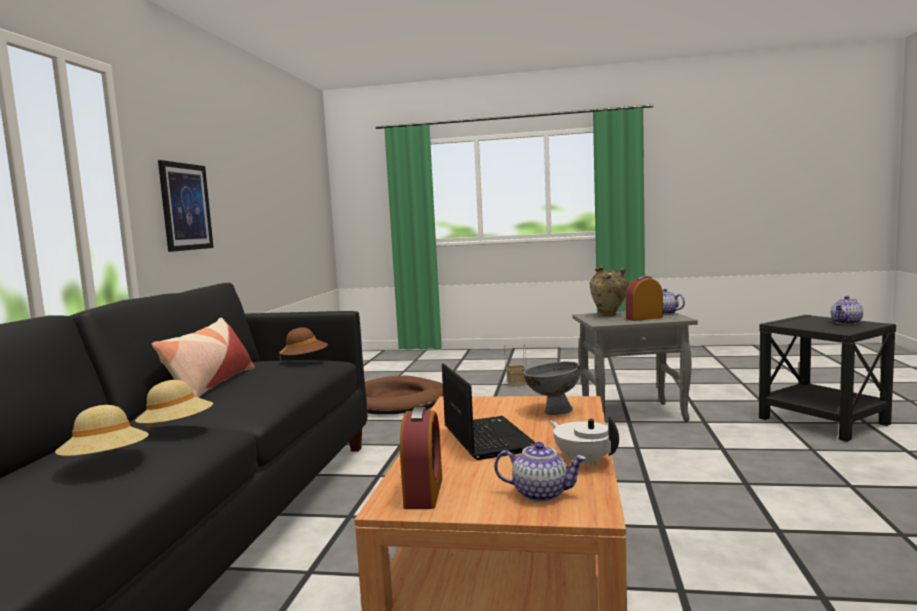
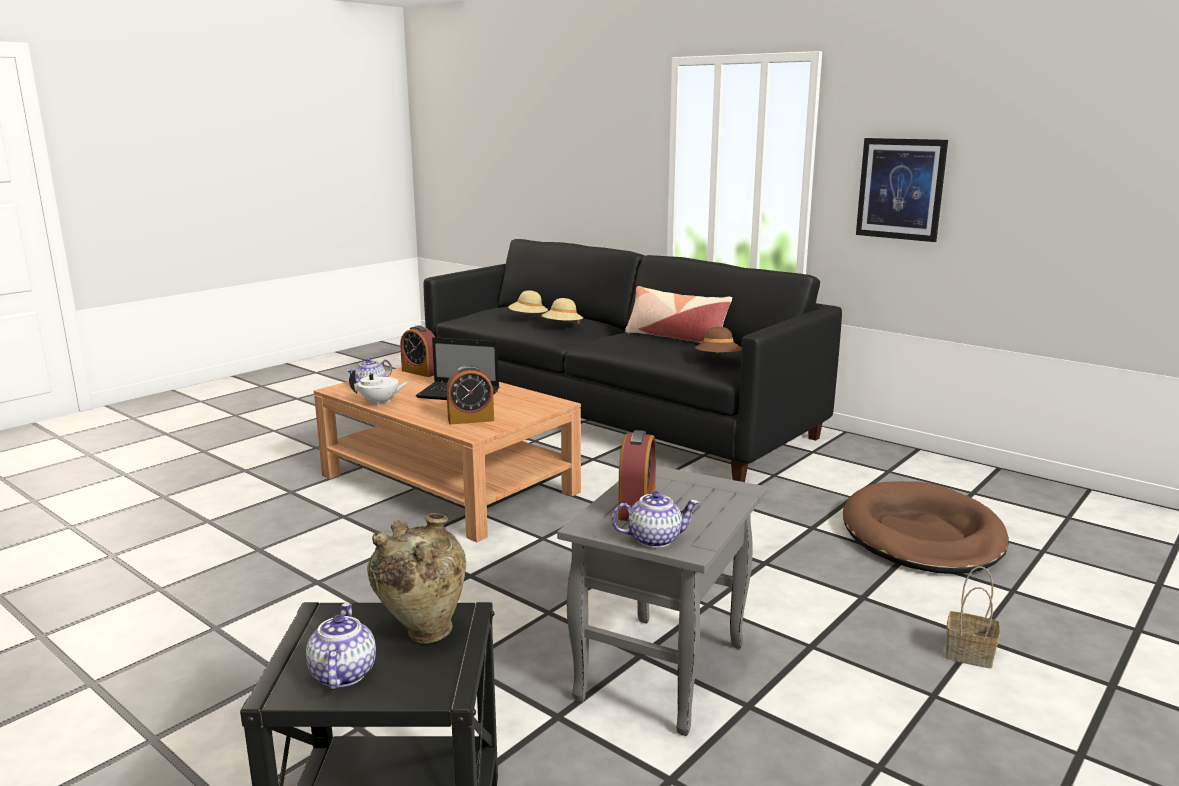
camera: 120 degrees right, 10 degrees up
grey bowl [522,361,581,415] -> alarm clock [446,365,494,425]
beige vase [590,266,629,316] -> beige vase moved to [367,513,466,643]

